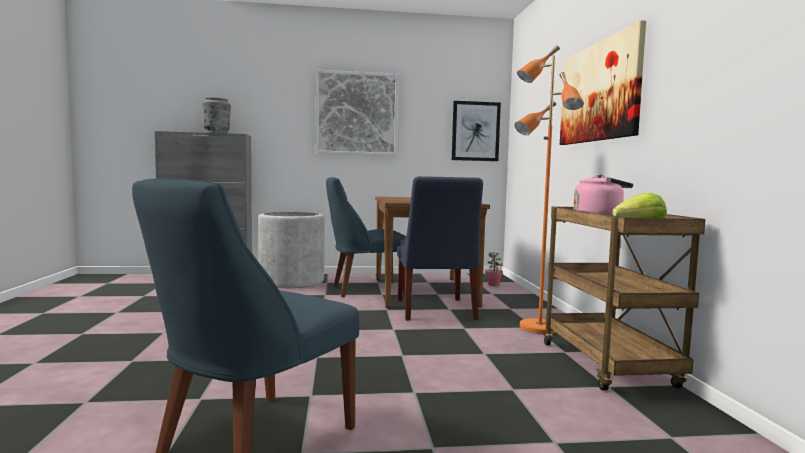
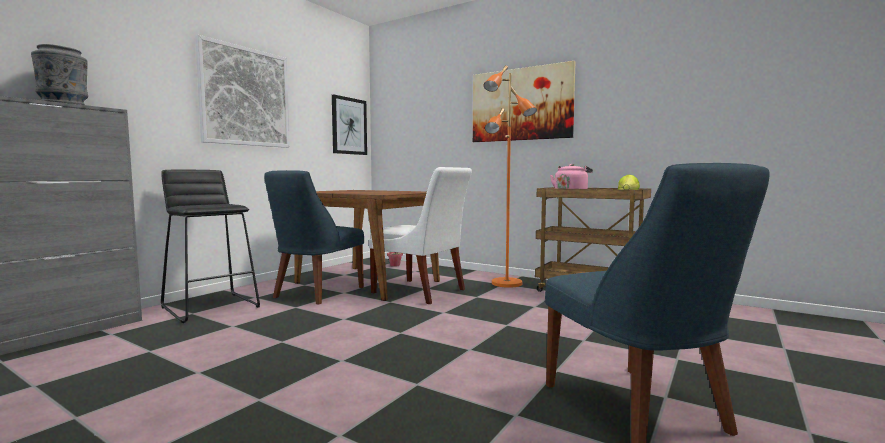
camera: 50 degrees left, 0 degrees up
grey planter [258,212,325,288] -> black stool [161,170,260,323]
blue chair [397,176,483,321] -> white chair [369,167,472,304]

